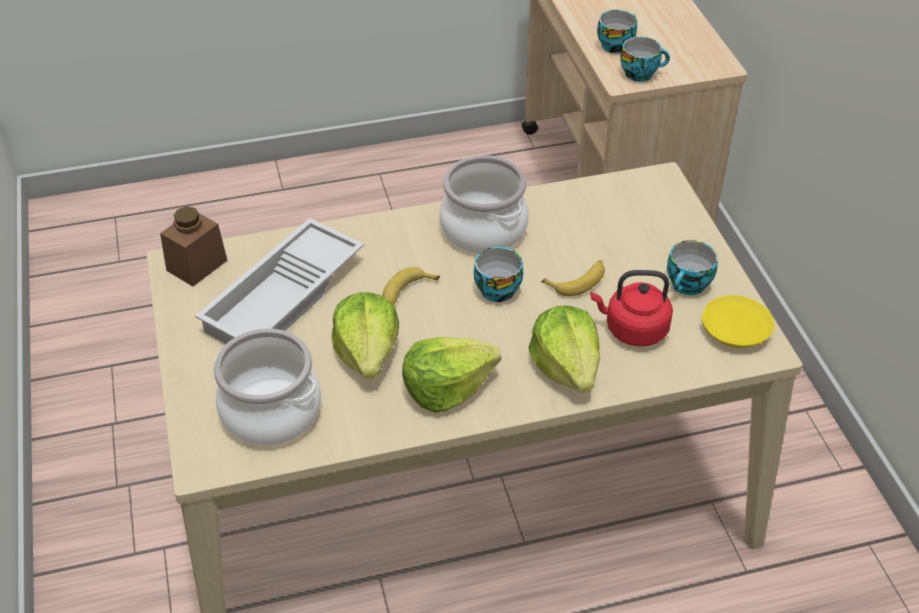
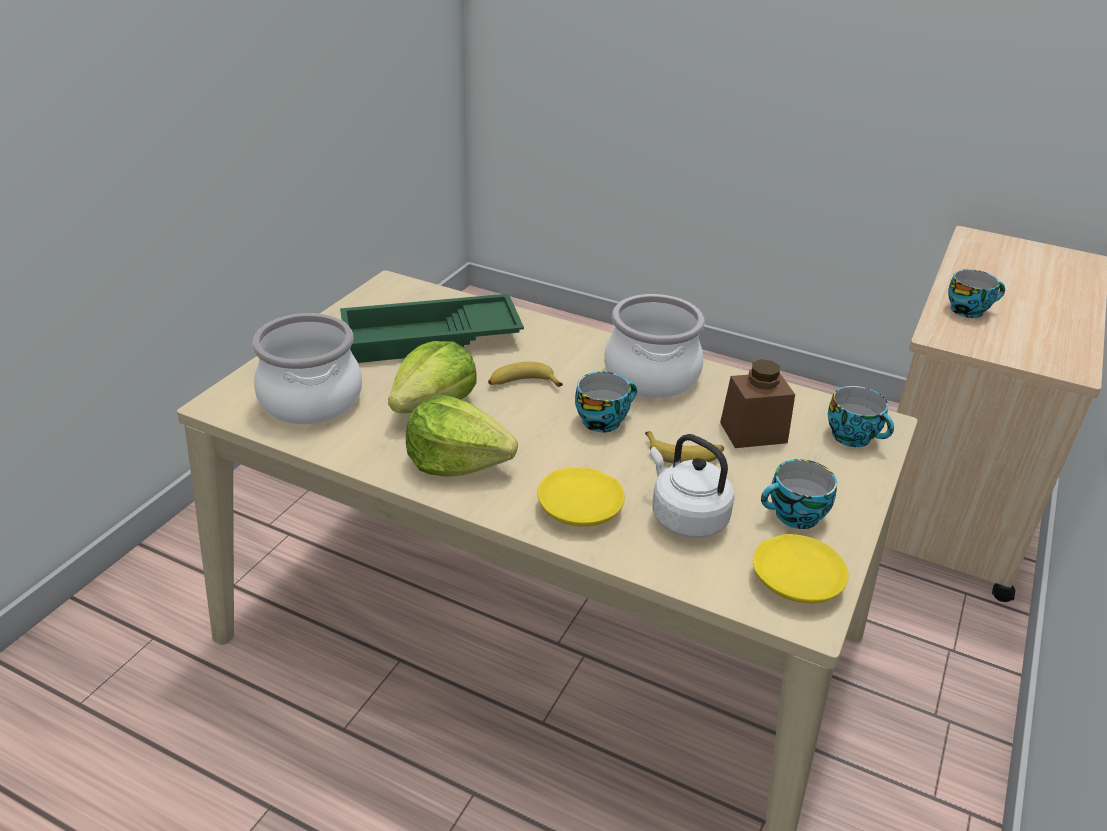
camera: 40 degrees right, 10 degrees down
brown jar [160,206,228,286] -> brown jar moved to [720,359,795,448]
white tray [195,218,364,344] -> green tray [340,294,524,363]
lettuce [529,305,600,393] -> yellow plate [537,468,625,526]
red kettle [591,270,673,346] -> white kettle [650,434,735,538]
cup [620,37,670,82] -> cup moved to [828,386,894,447]

